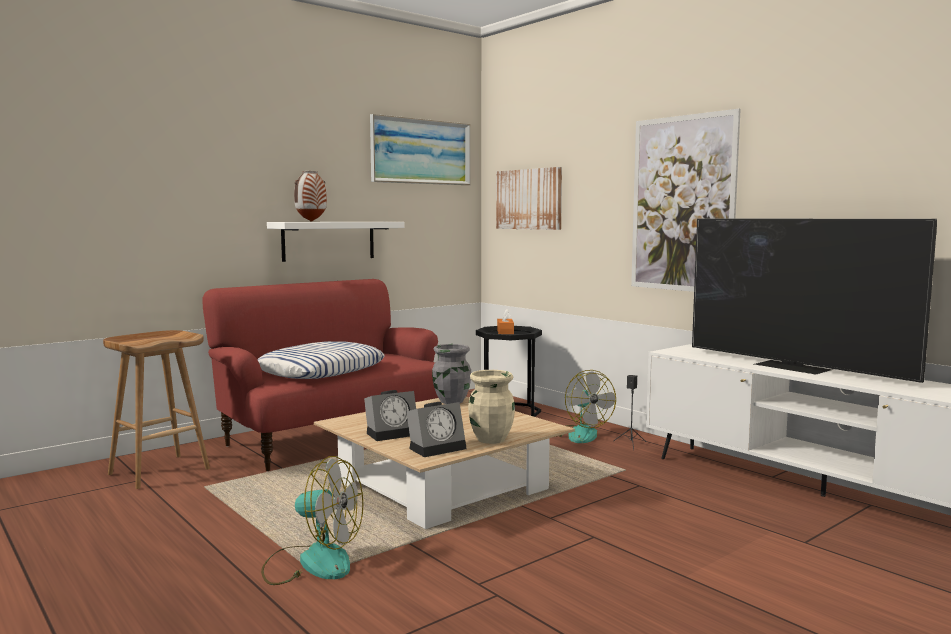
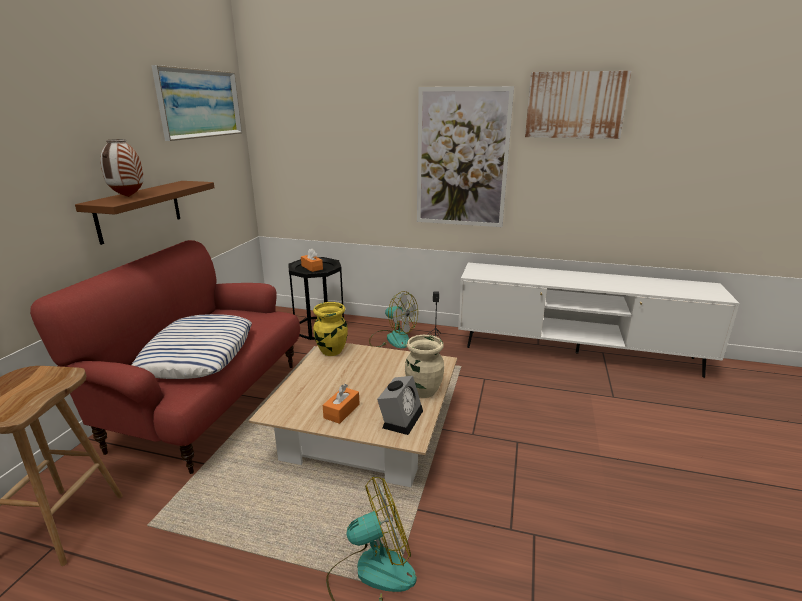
camera: 35 degrees left, 15 degrees up
white shelf [267,222,404,262] -> brown shelf [75,181,215,245]
alarm clock [364,390,416,441] -> orange tissue box [323,384,359,424]
grey vase [432,344,471,404] -> yellow vase [313,302,348,356]
picture [496,167,562,230] -> picture moved to [525,71,631,139]
television [692,219,937,383] -> none

